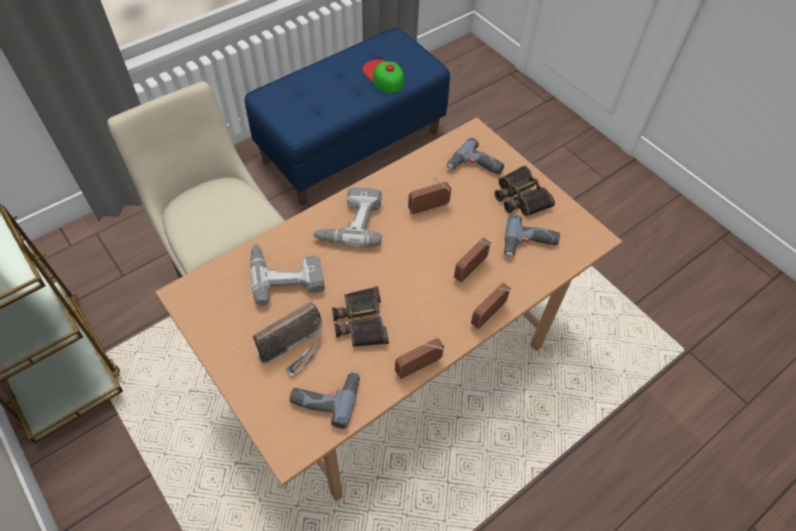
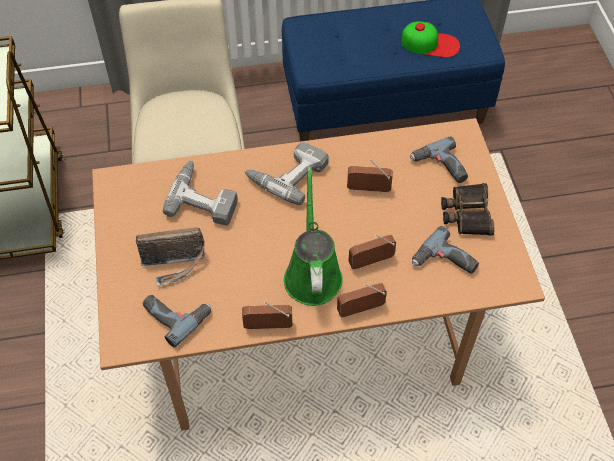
camera: 30 degrees right, 0 degrees up
binoculars [332,286,389,347] -> none
cap [363,59,404,93] -> cap turned 105 degrees clockwise [401,21,460,57]
none -> green watering can [284,167,343,306]

